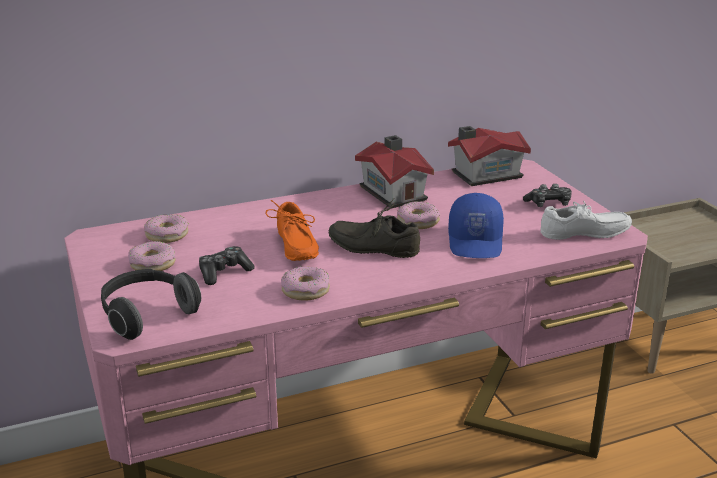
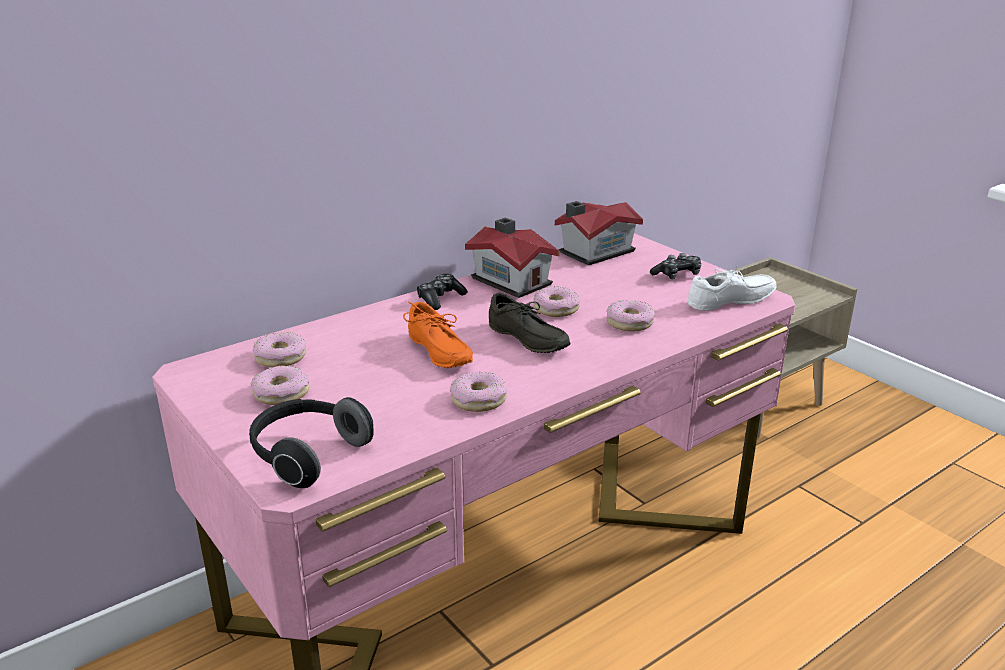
camera: 15 degrees left, 0 degrees up
game controller [199,246,255,285] -> game controller moved to [416,274,468,310]
grey shoe [329,199,420,258] -> grey shoe turned 135 degrees counterclockwise [489,293,570,353]
blue cap [448,193,504,258] -> donut [606,300,655,331]

